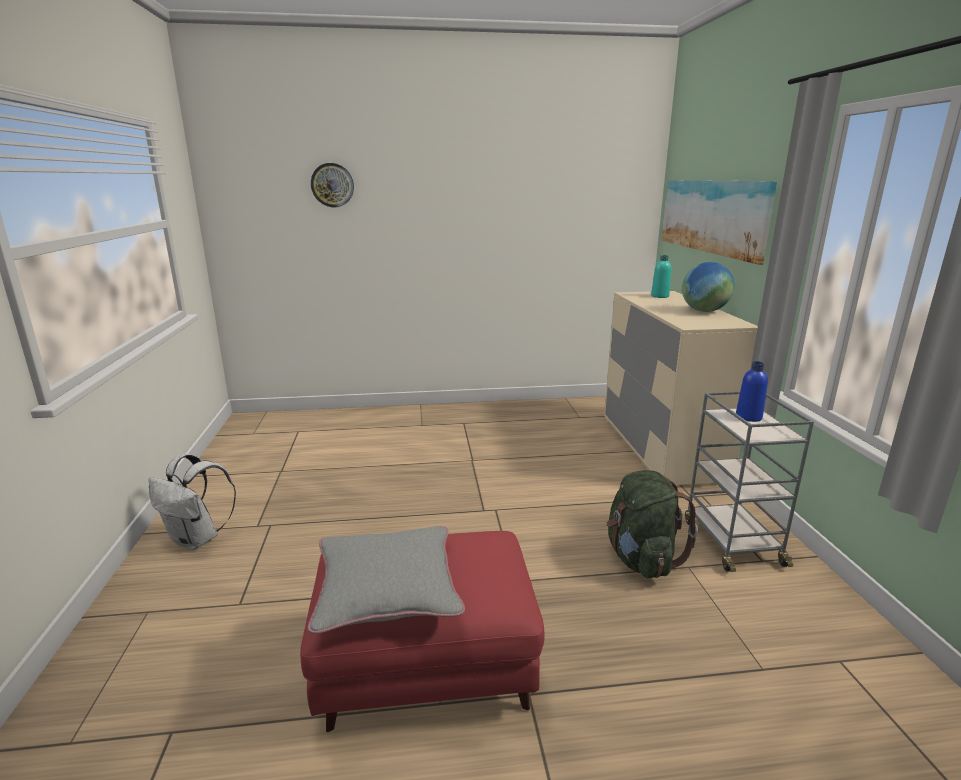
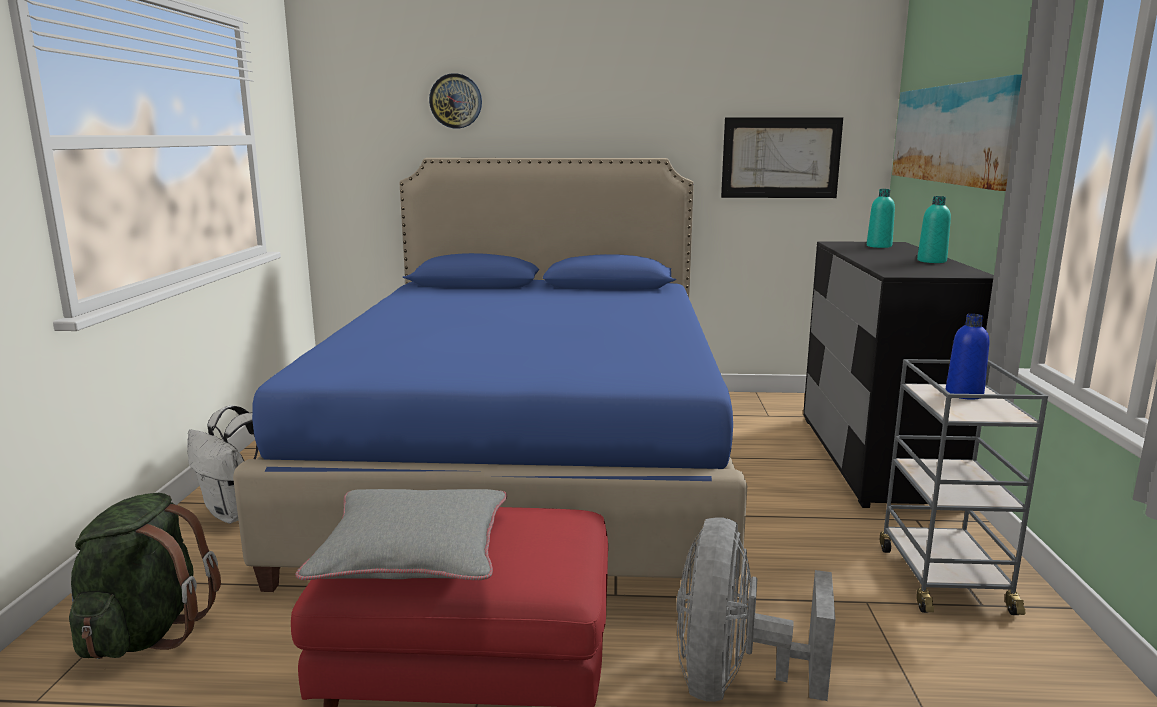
camera: 10 degrees right, 5 degrees down
beige dresser [604,291,758,485] -> black dresser [803,241,994,508]
green backpack [607,470,698,578] -> green backpack moved to [69,493,221,659]
globe [682,262,735,312] -> turquoise bottle [917,196,951,263]
none -> blue bed [233,158,747,592]
none -> grey fan [676,517,836,702]
none -> picture [721,117,843,198]

